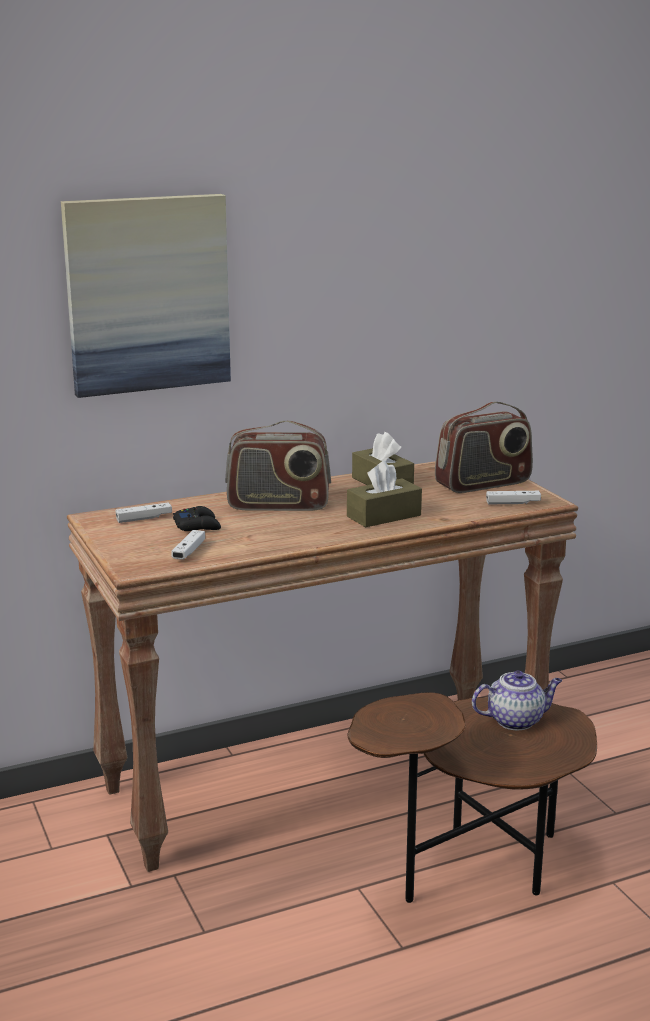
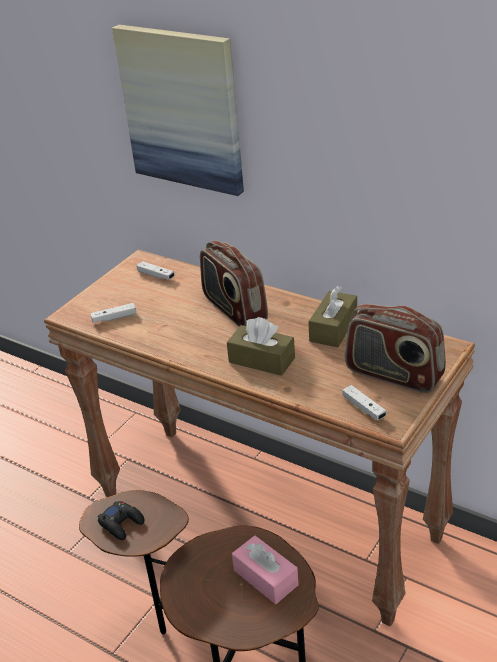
camera: 60 degrees right, 15 degrees up
black game controller [173,506,221,531] -> black game controller moved to [98,501,145,540]
teapot [472,671,562,730] -> pink tissue box [232,535,299,604]

